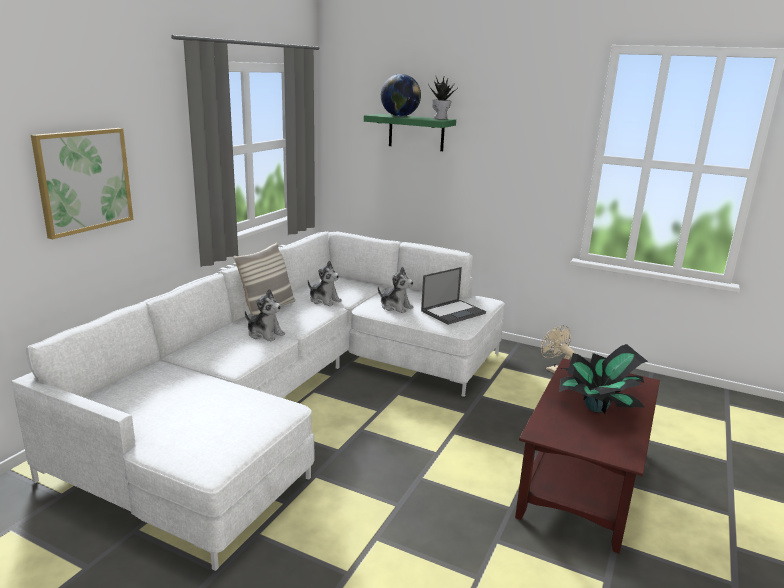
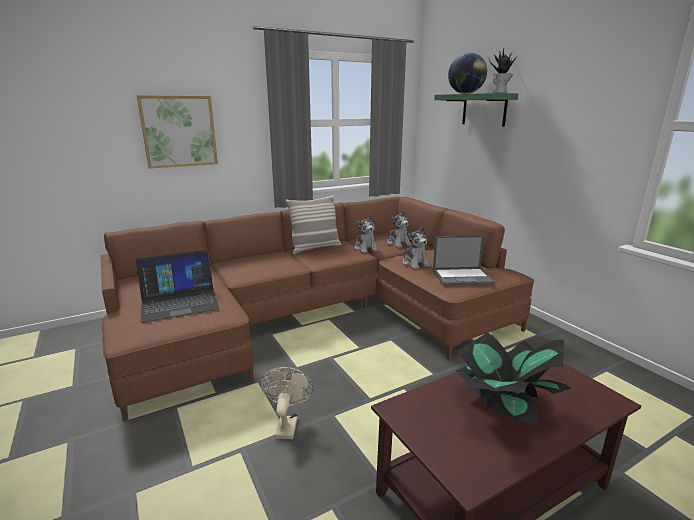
camera: 35 degrees right, 0 degrees up
white sofa [11,231,505,571] -> brown sofa [101,197,534,421]
plush toy [245,289,285,342] -> plush toy moved to [387,210,411,248]
beige fan [541,326,576,373] -> beige fan moved to [261,367,313,439]
none -> laptop [136,250,219,323]

